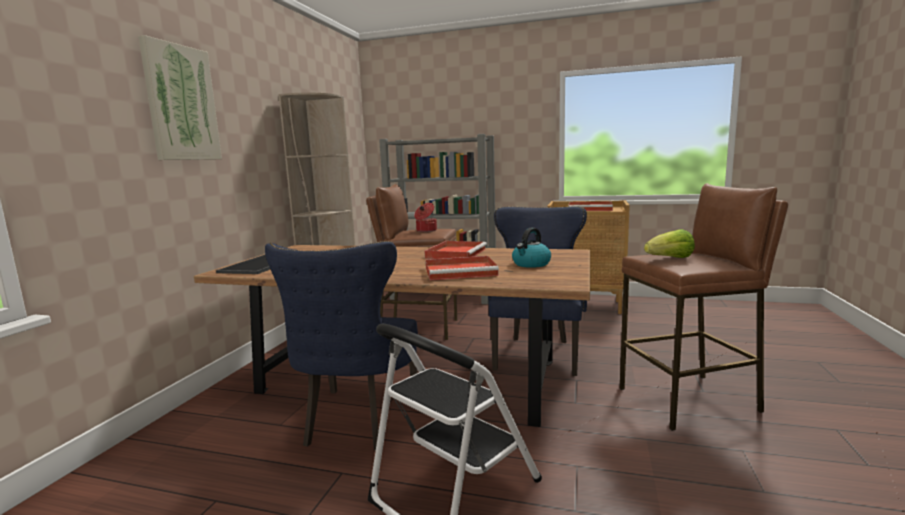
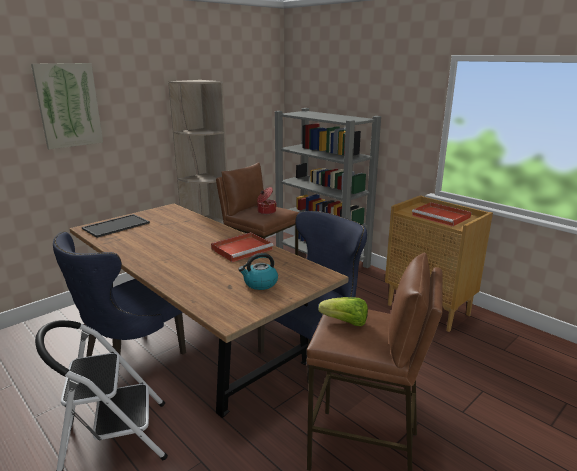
camera: 30 degrees right, 10 degrees up
red tray [425,256,499,280] -> none

